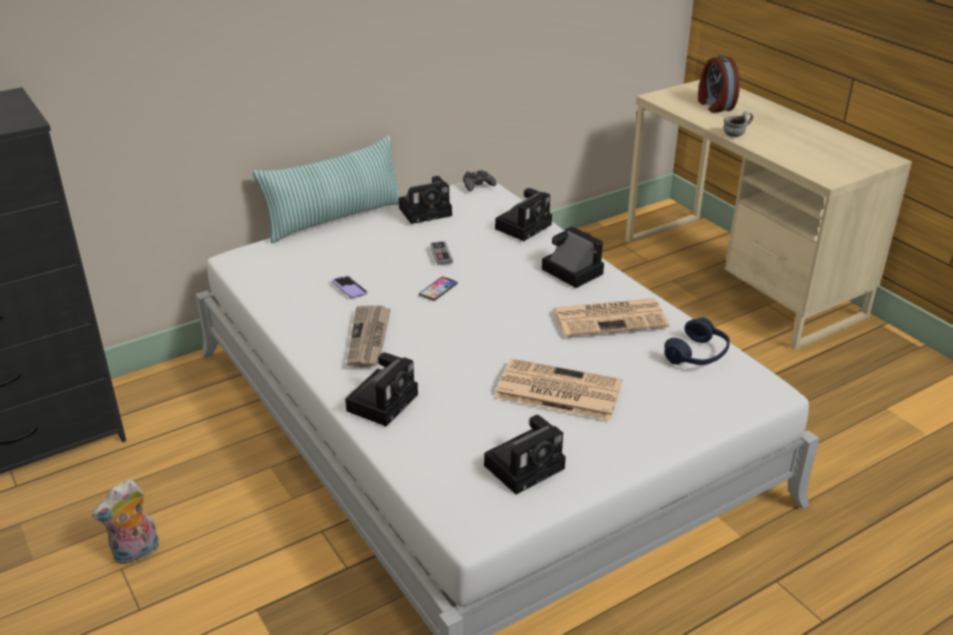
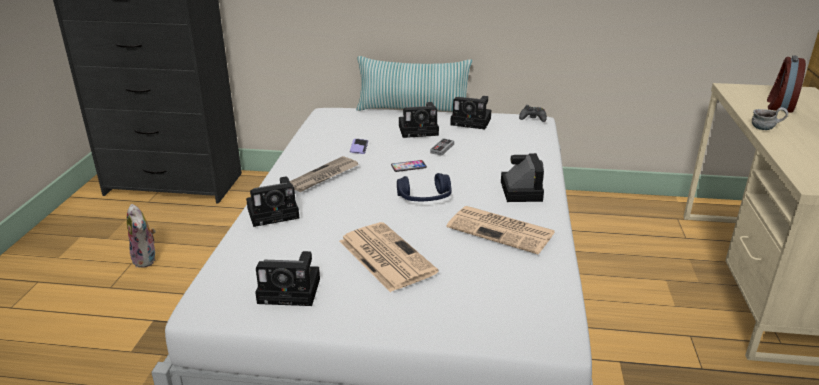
camera: 40 degrees right, 5 degrees down
plush toy [92,479,159,564] -> plush toy turned 120 degrees counterclockwise [127,204,156,268]
camera [495,188,552,241] -> camera moved to [399,102,439,138]
blue headphones [664,318,730,365] -> blue headphones moved to [397,173,452,202]

